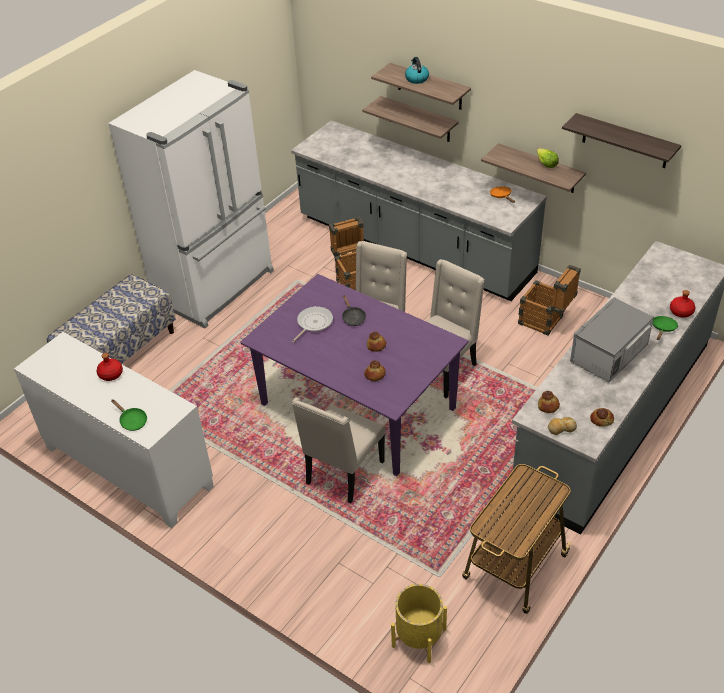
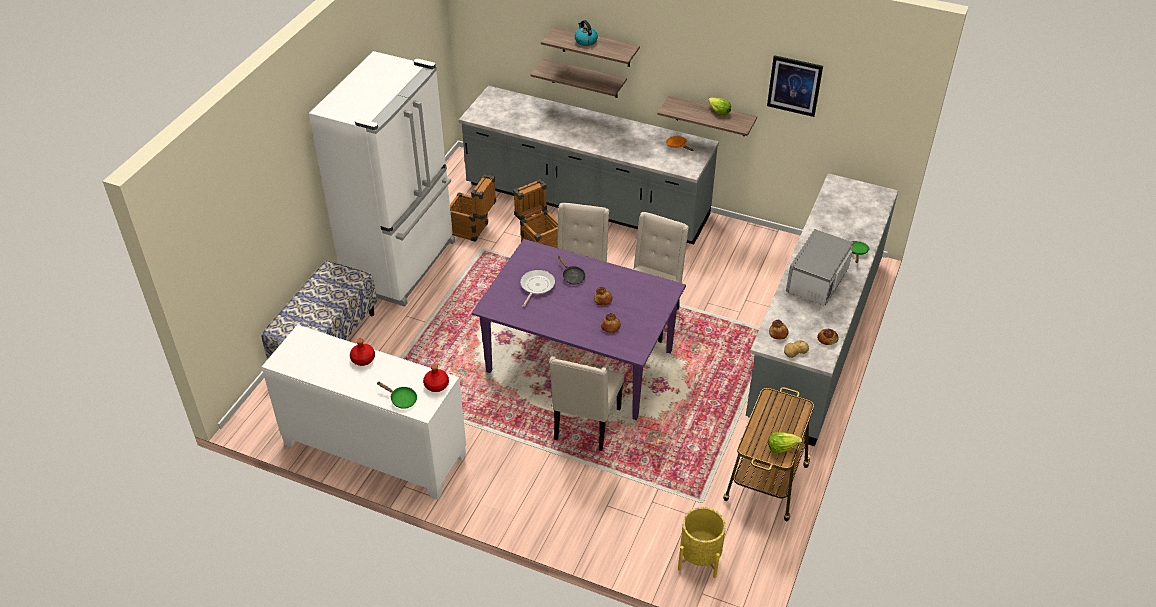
camera: 15 degrees left, 0 degrees up
crate [518,265,581,336] -> crate moved to [450,174,496,242]
shelf [562,113,681,168] -> picture [767,55,823,117]
red bottle [670,290,695,318] -> red bottle moved to [423,364,449,392]
none -> lettuce [768,432,802,453]

